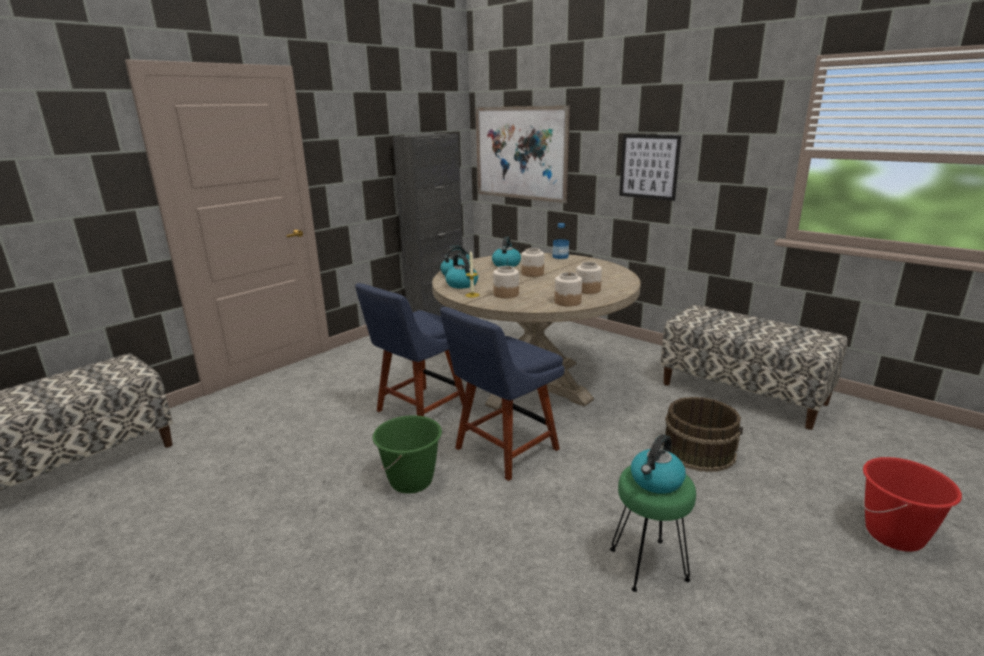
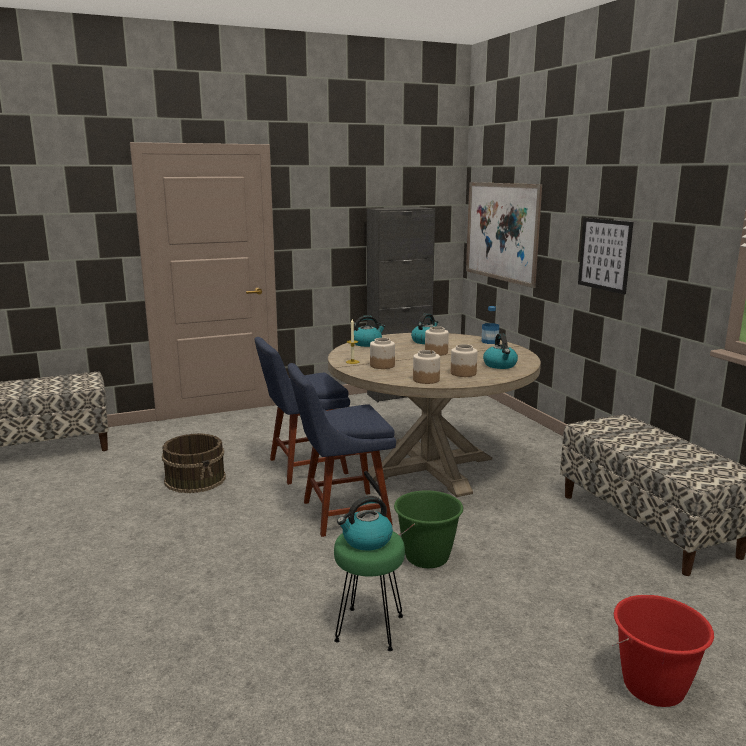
camera: 25 degrees right, 5 degrees down
green bucket [372,415,442,494] -> green bucket moved to [394,490,463,568]
kettle [445,254,478,288] -> kettle moved to [483,333,518,369]
brown bucket [662,397,743,472] -> brown bucket moved to [162,433,226,493]

